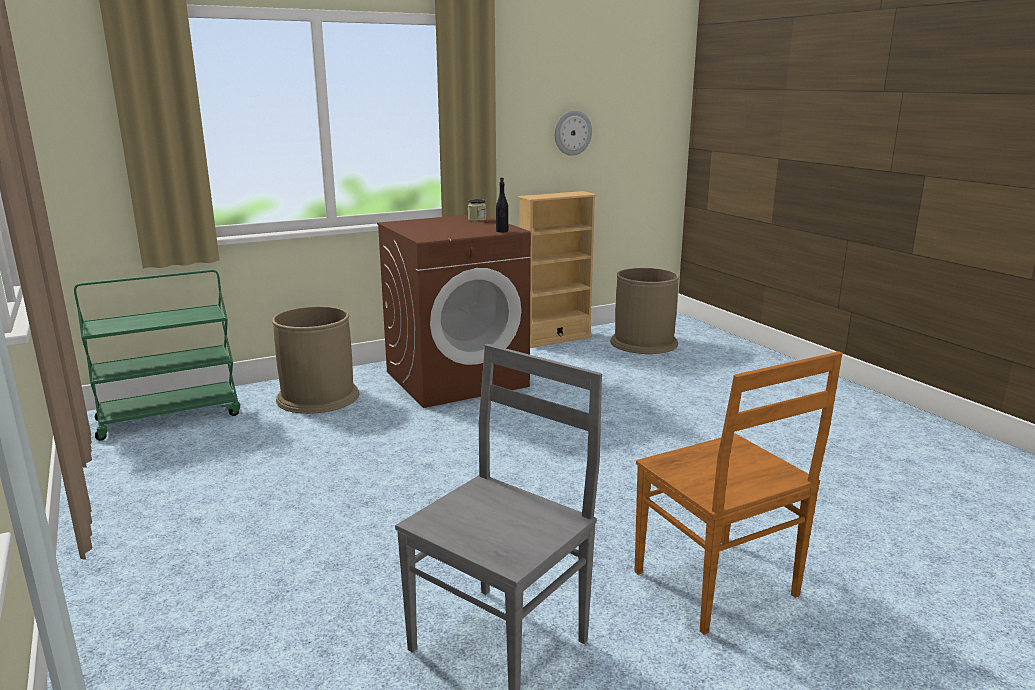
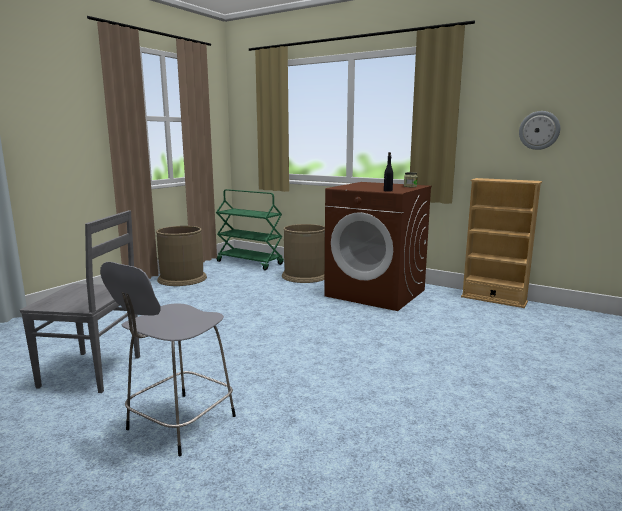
camera: 60 degrees right, 5 degrees down
brown trash can [610,268,679,354] -> brown trash can moved to [156,226,207,286]
brown chair [634,352,843,635] -> grey stool [100,262,236,456]

